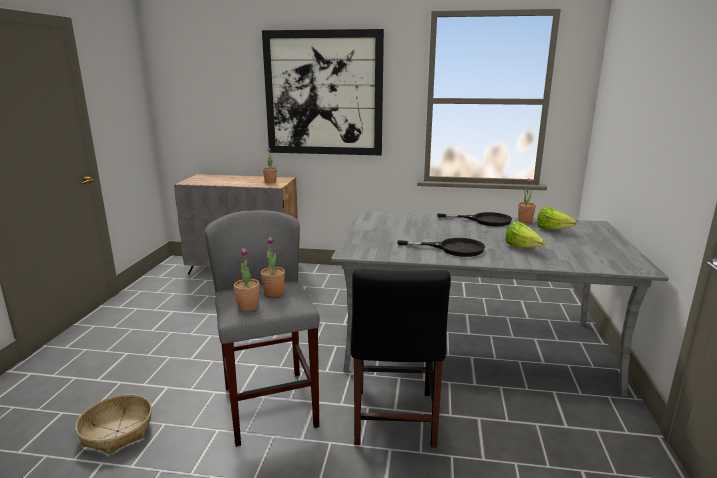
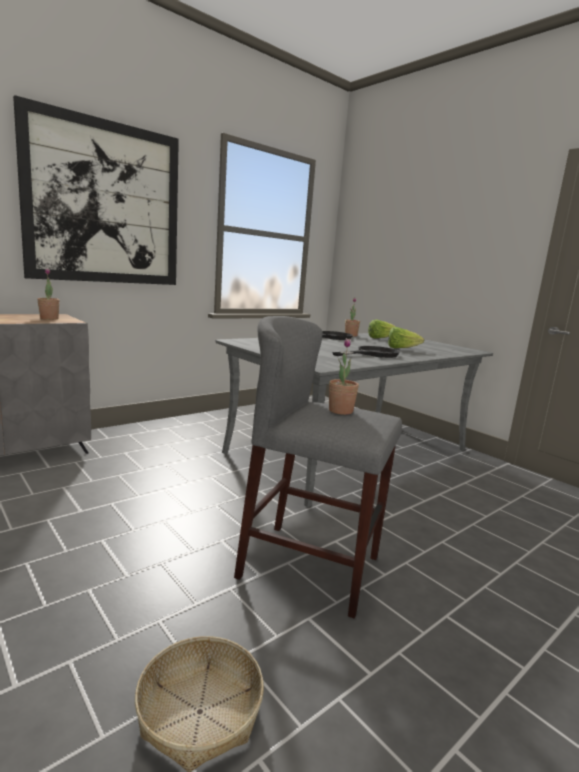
camera: 50 degrees left, 5 degrees down
potted plant [234,248,260,311] -> none
black chair [350,269,451,448] -> none

